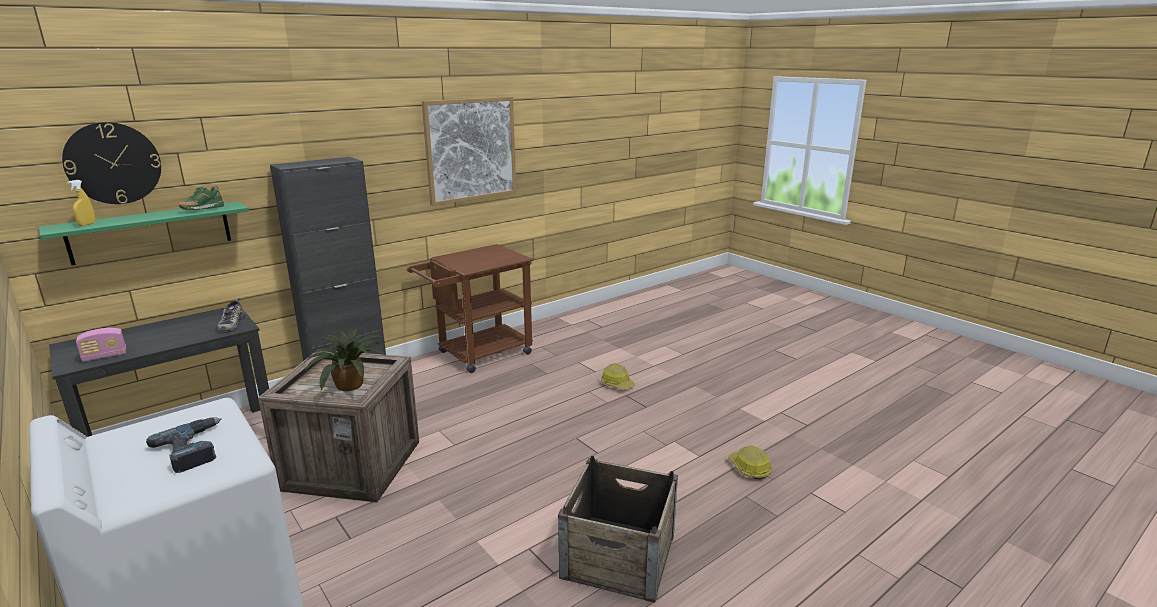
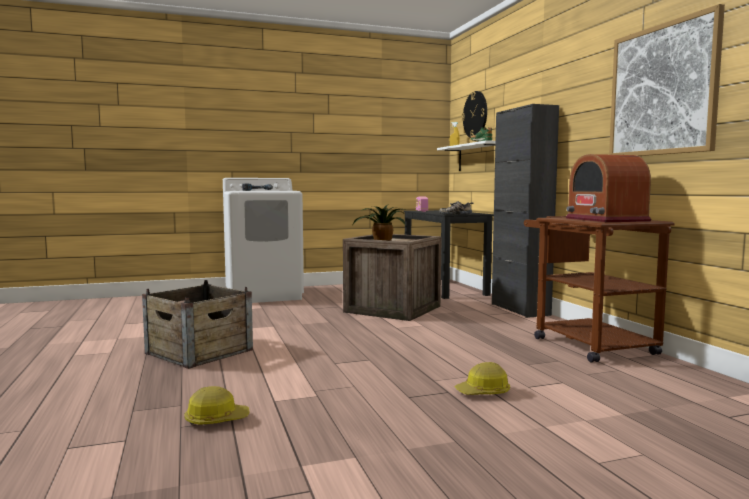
camera: 110 degrees right, 15 degrees down
green shelf [39,201,249,266] -> white shelf [437,140,496,171]
none -> radio [566,154,651,222]

